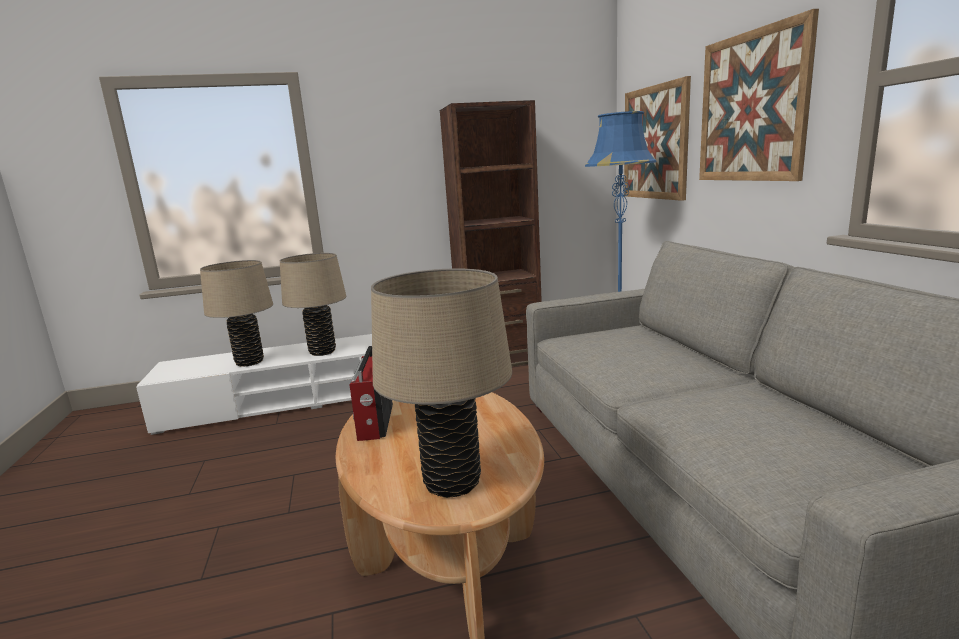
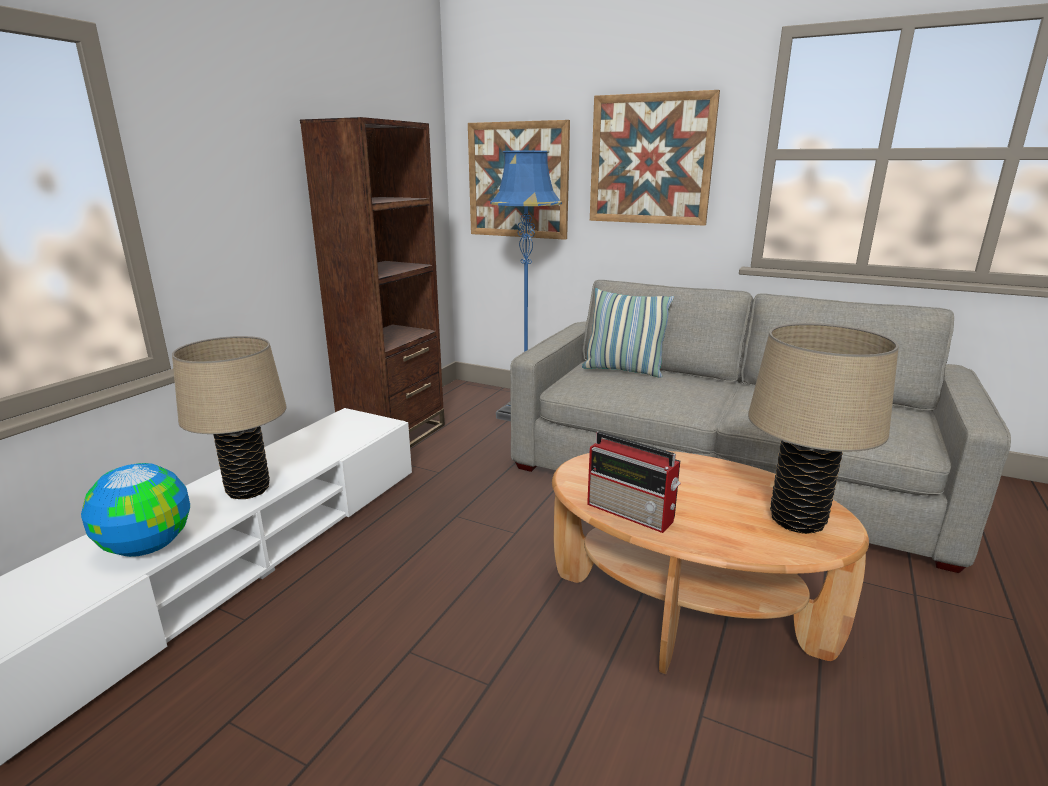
camera: 50 degrees left, 5 degrees up
beige table lamp [200,260,273,367] -> globe [81,463,190,557]
none -> pillow [582,288,674,378]

